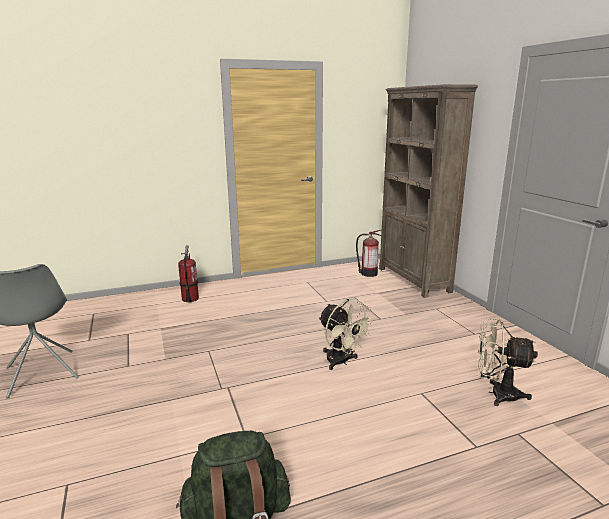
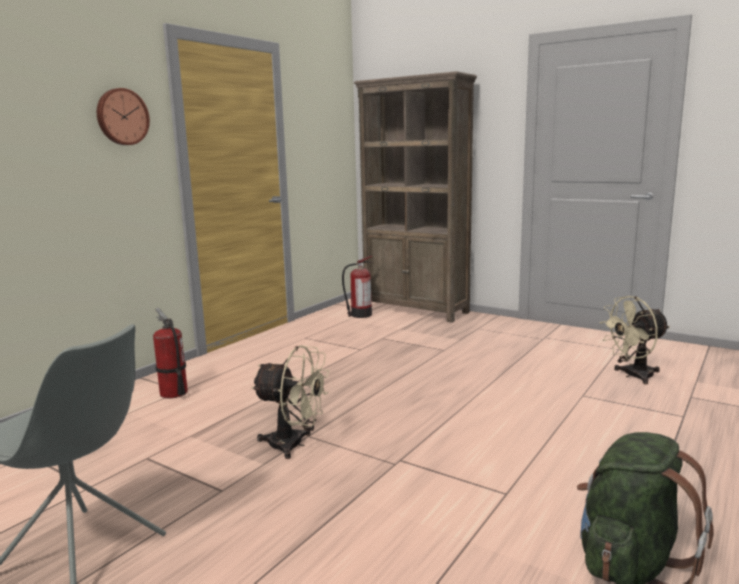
camera: 35 degrees left, 5 degrees down
beige fan [319,299,374,370] -> beige fan moved to [251,345,329,459]
none -> wall clock [97,88,150,145]

